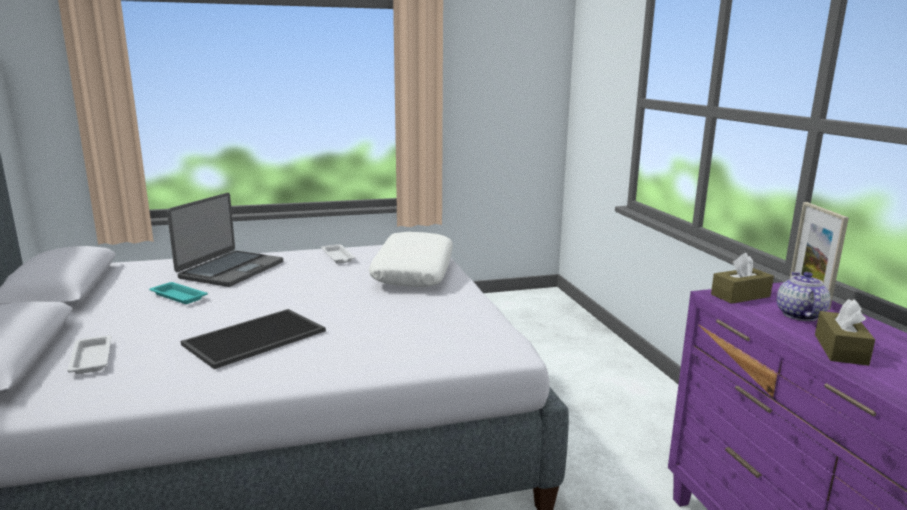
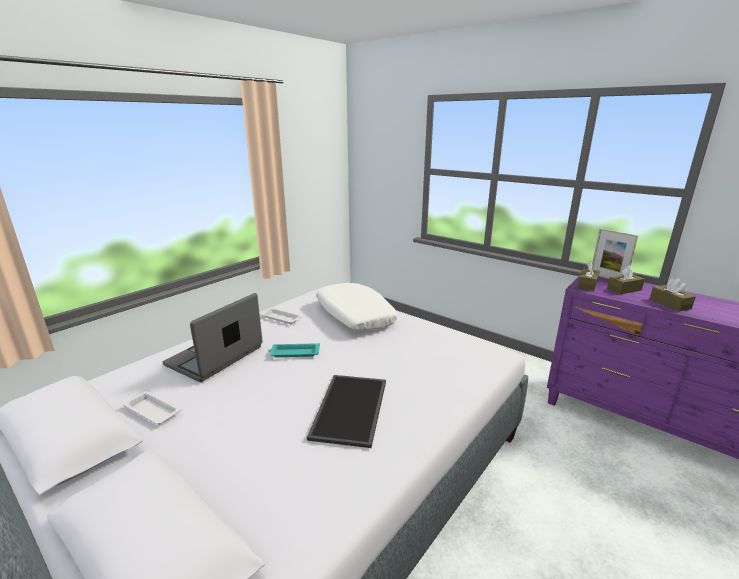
camera: 35 degrees left, 5 degrees up
white tray [67,335,111,374] -> white tray moved to [123,391,182,425]
turquoise tray [149,282,207,304] -> turquoise tray moved to [269,343,320,357]
laptop [167,193,283,287] -> laptop turned 135 degrees counterclockwise [163,293,263,382]
teapot [777,272,830,321] -> brown tissue box [607,266,645,294]

